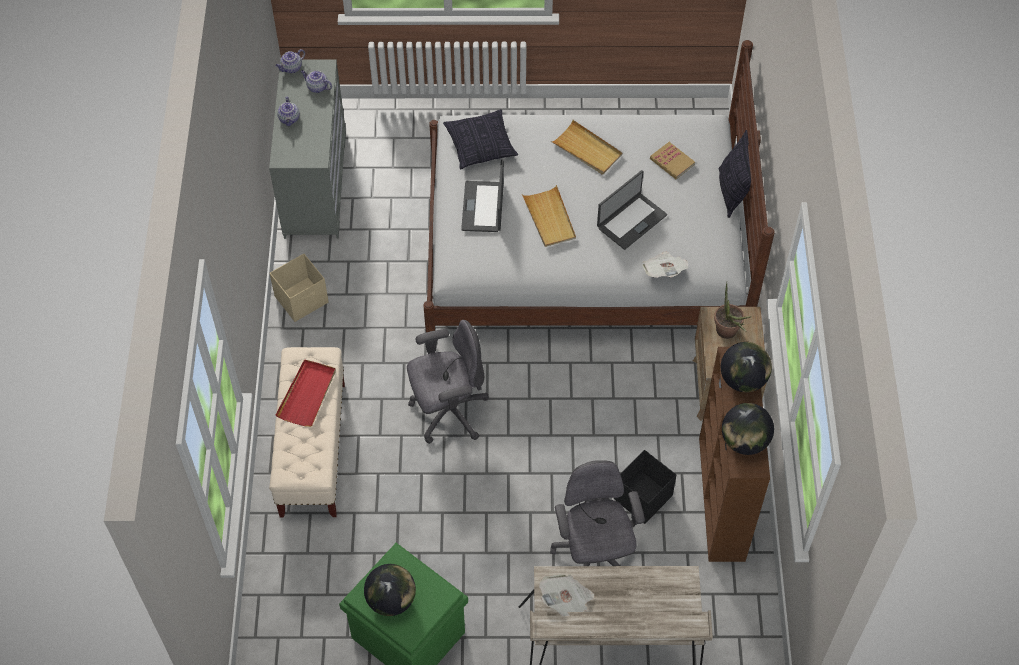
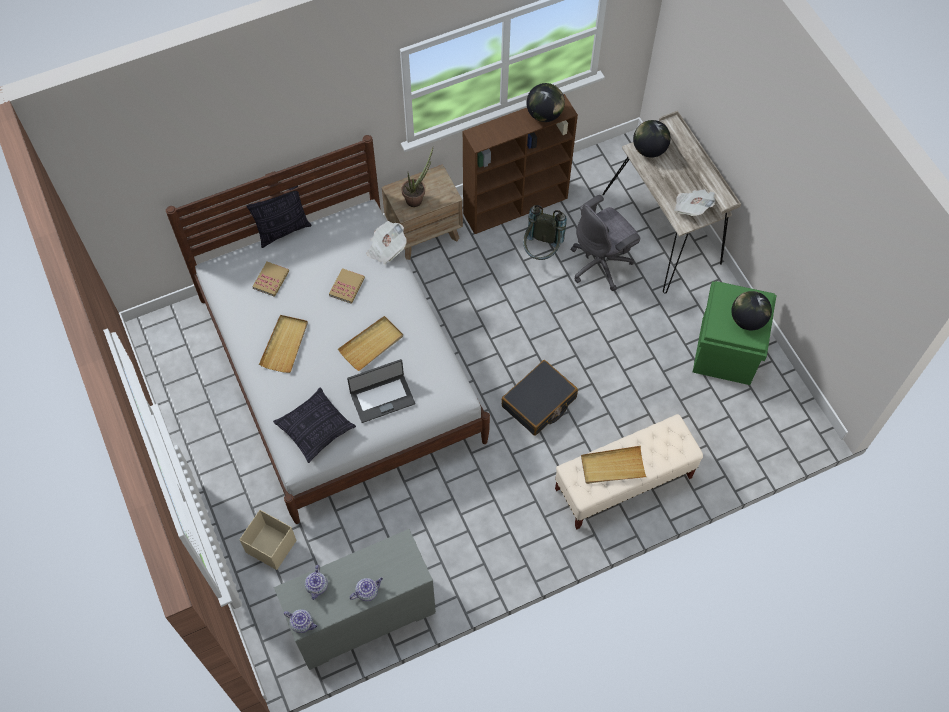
camera: 115 degrees left, 5 degrees up
beige storage box [270,254,329,322] -> beige storage box moved to [239,510,297,570]
red tray [276,359,336,427] -> beige tray [581,446,646,484]
grey office chair [407,320,489,444] -> black suitcase [502,360,578,436]
laptop [597,170,667,250] -> book [329,268,365,304]
black storage box [614,450,676,524] -> grey backpack [523,205,567,260]
globe [721,342,772,392] -> globe moved to [633,120,671,158]

